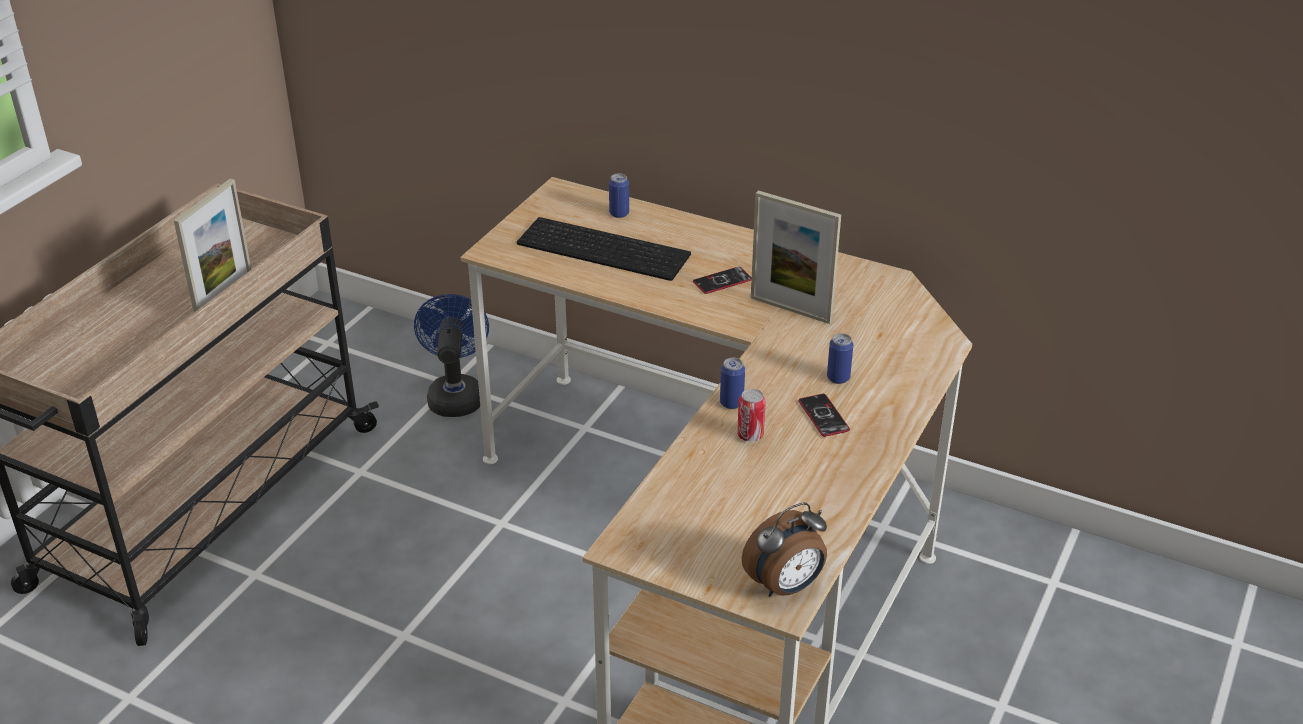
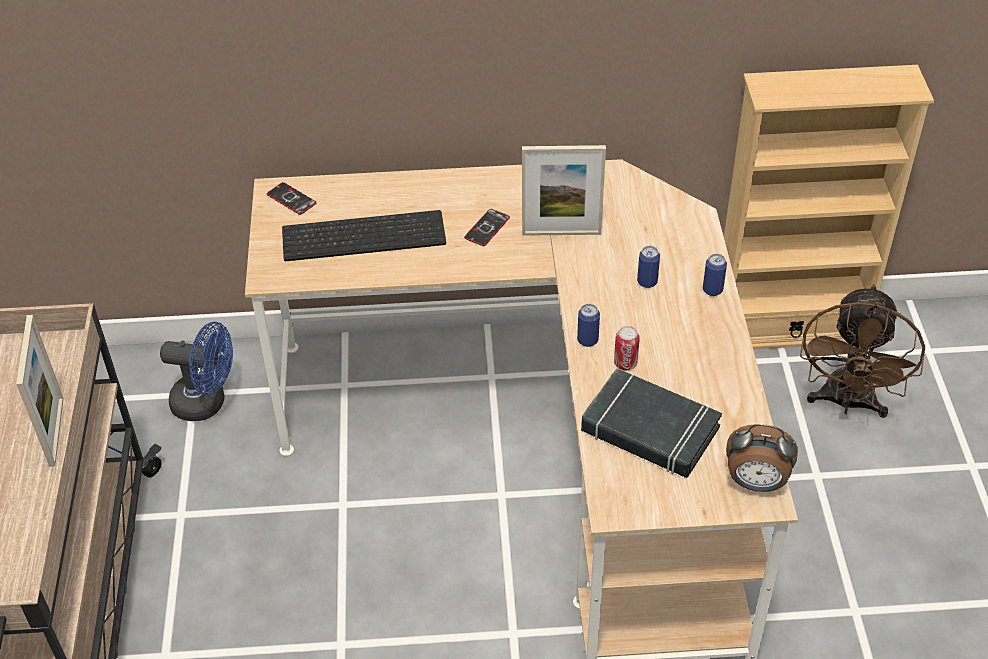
camera: 30 degrees left, 10 degrees up
blue fan [414,294,489,417] -> blue fan turned 135 degrees clockwise [160,322,233,421]
can [609,173,629,218] -> can moved to [703,254,727,296]
alarm clock [741,503,827,597] -> alarm clock turned 75 degrees clockwise [726,424,798,492]
phone [799,394,850,437] -> phone moved to [267,182,316,215]
none -> black book [581,368,722,478]
none -> beige bookcase [724,65,934,349]
none -> brown fan [800,284,925,418]

